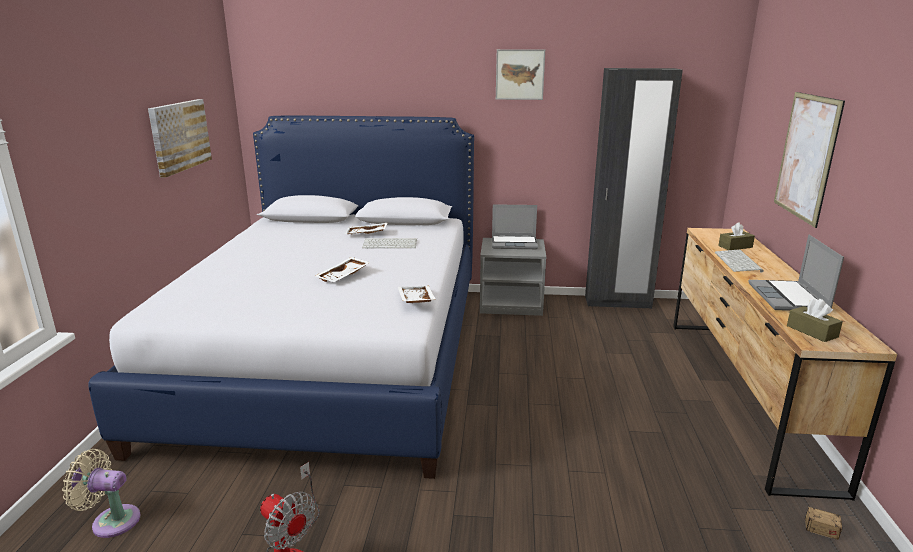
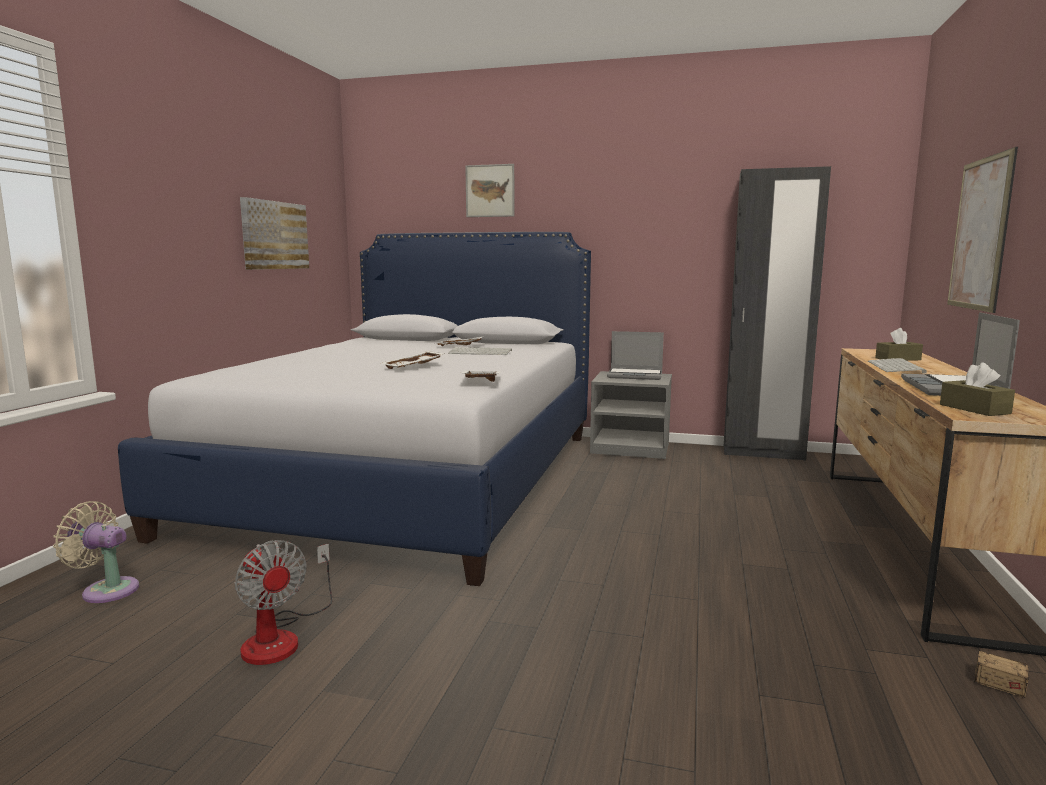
camera: 10 degrees right, 10 degrees down
picture [496,49,545,100] -> picture moved to [465,164,514,217]

